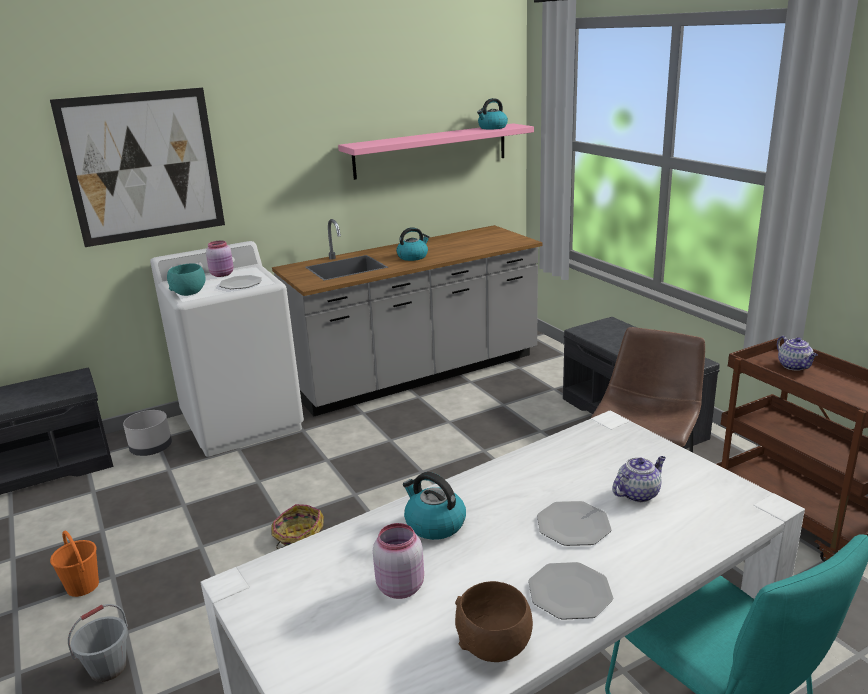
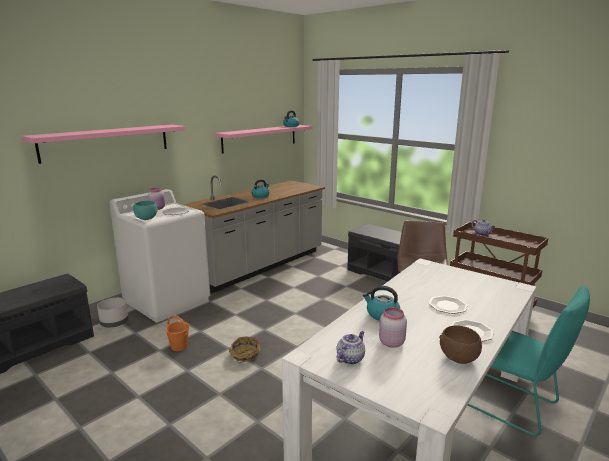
camera: 20 degrees left, 5 degrees down
picture [50,87,225,247] -> pink shelf [21,125,186,164]
orange bucket [50,531,99,597] -> orange bucket moved to [165,315,189,351]
grey bucket [68,604,128,682] -> none
teapot [612,456,666,503] -> teapot moved to [336,331,365,365]

